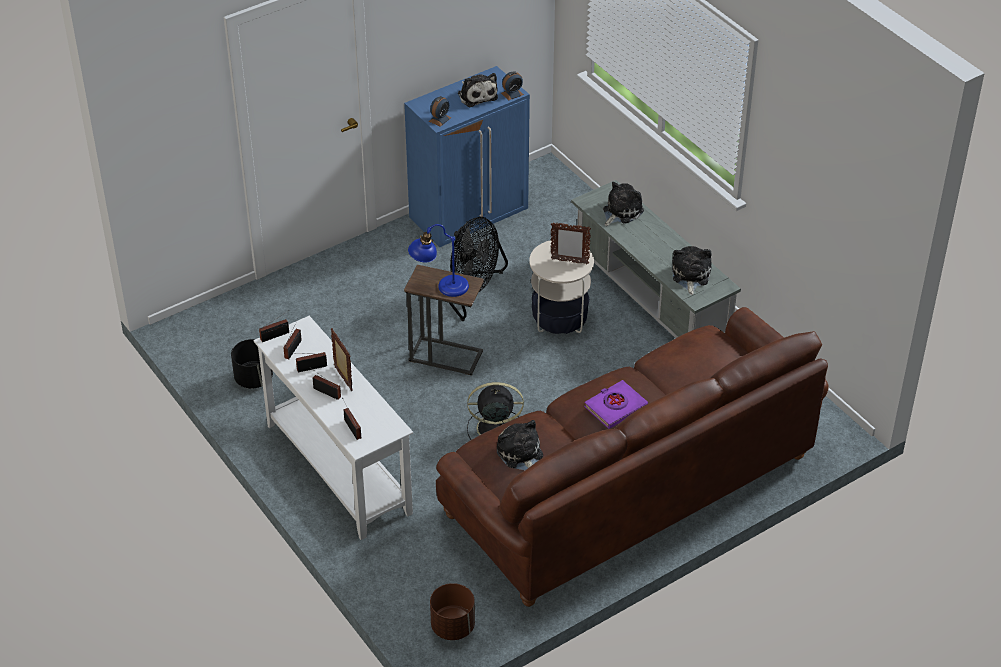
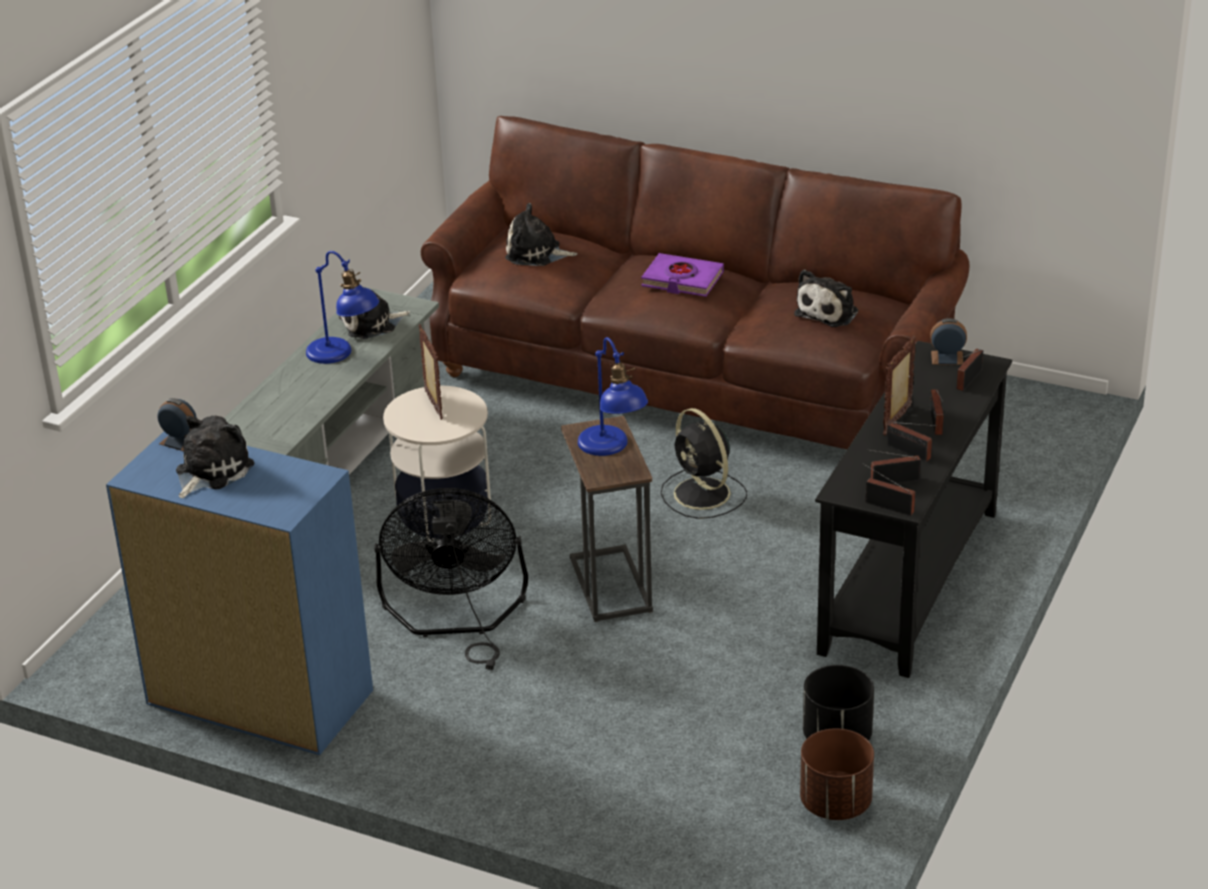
camera: 120 degrees left, 10 degrees down
white console table [254,316,413,540] -> black console table [815,341,1012,678]
alarm clock [429,96,452,127] -> alarm clock moved to [930,318,967,365]
brown planter [430,583,475,640] -> brown planter moved to [800,728,874,820]
plush toy [603,182,644,226] -> plush toy moved to [505,203,578,266]
none -> blue table lamp [306,251,379,364]

